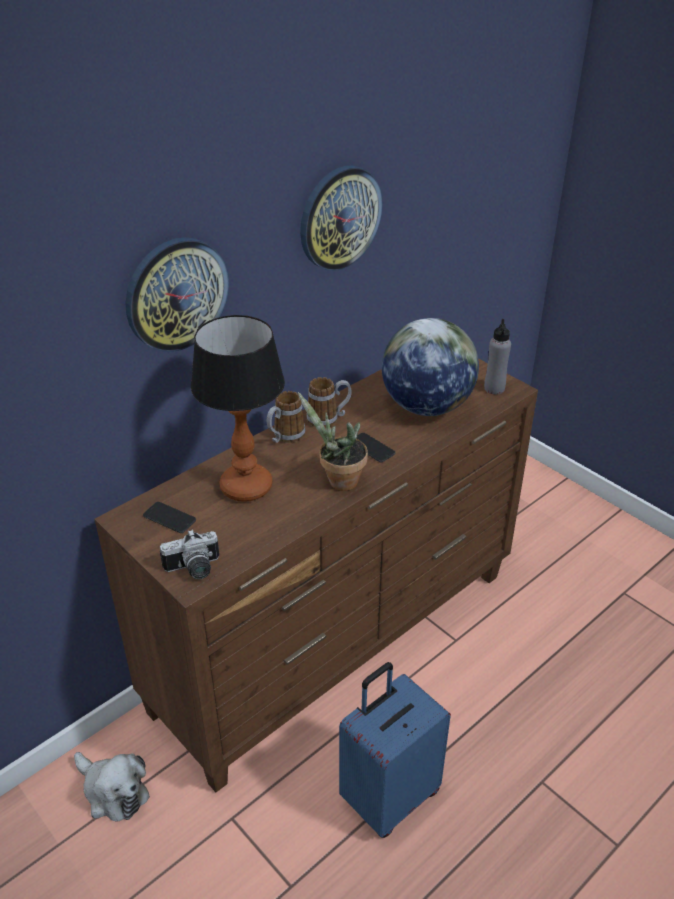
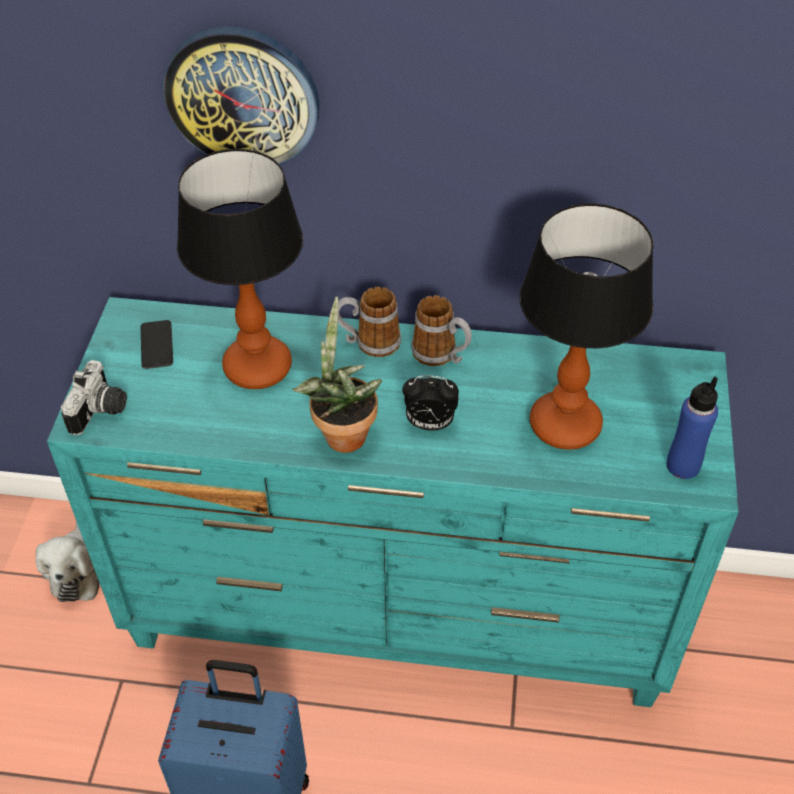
camera: 50 degrees right, 10 degrees up
brown dresser [94,359,538,792] -> turquoise dresser [47,297,739,707]
camera [160,529,219,579] -> camera turned 105 degrees counterclockwise [60,360,127,435]
wall clock [300,165,383,271] -> none
phone [356,433,396,463] -> alarm clock [402,375,459,431]
globe [382,318,479,416] -> table lamp [520,203,653,450]
grey bottle [484,319,511,394] -> blue bottle [666,377,718,479]

